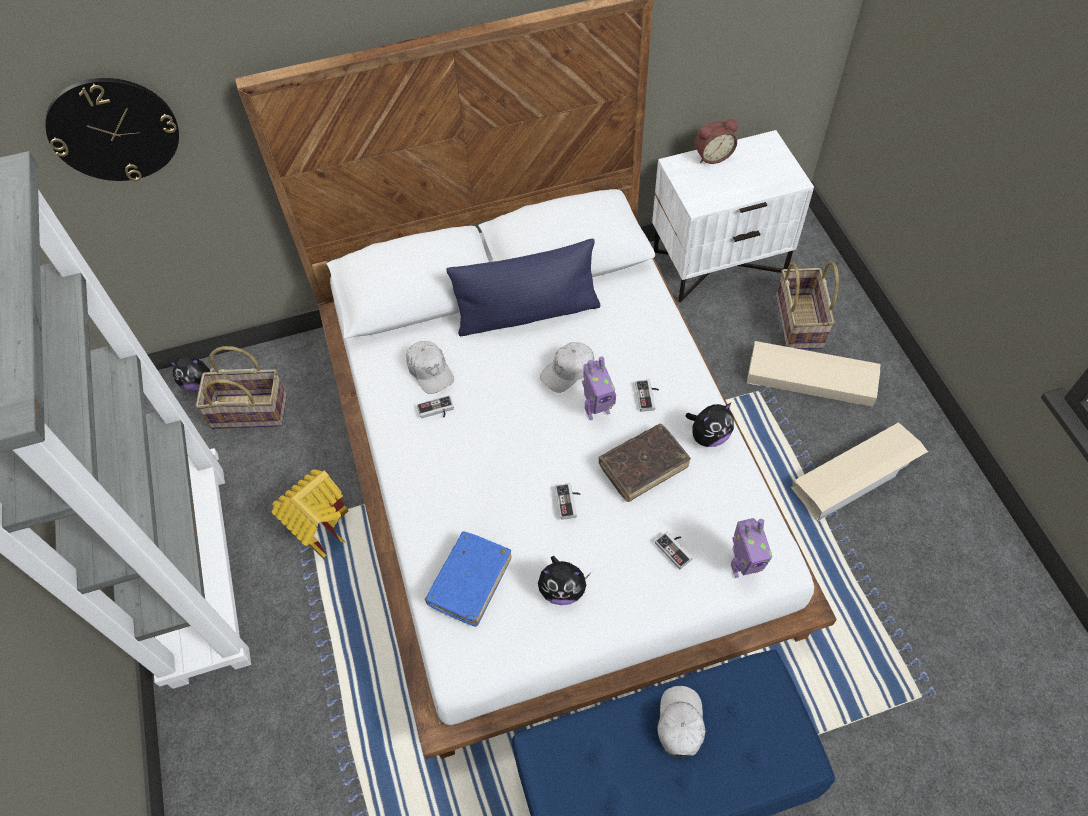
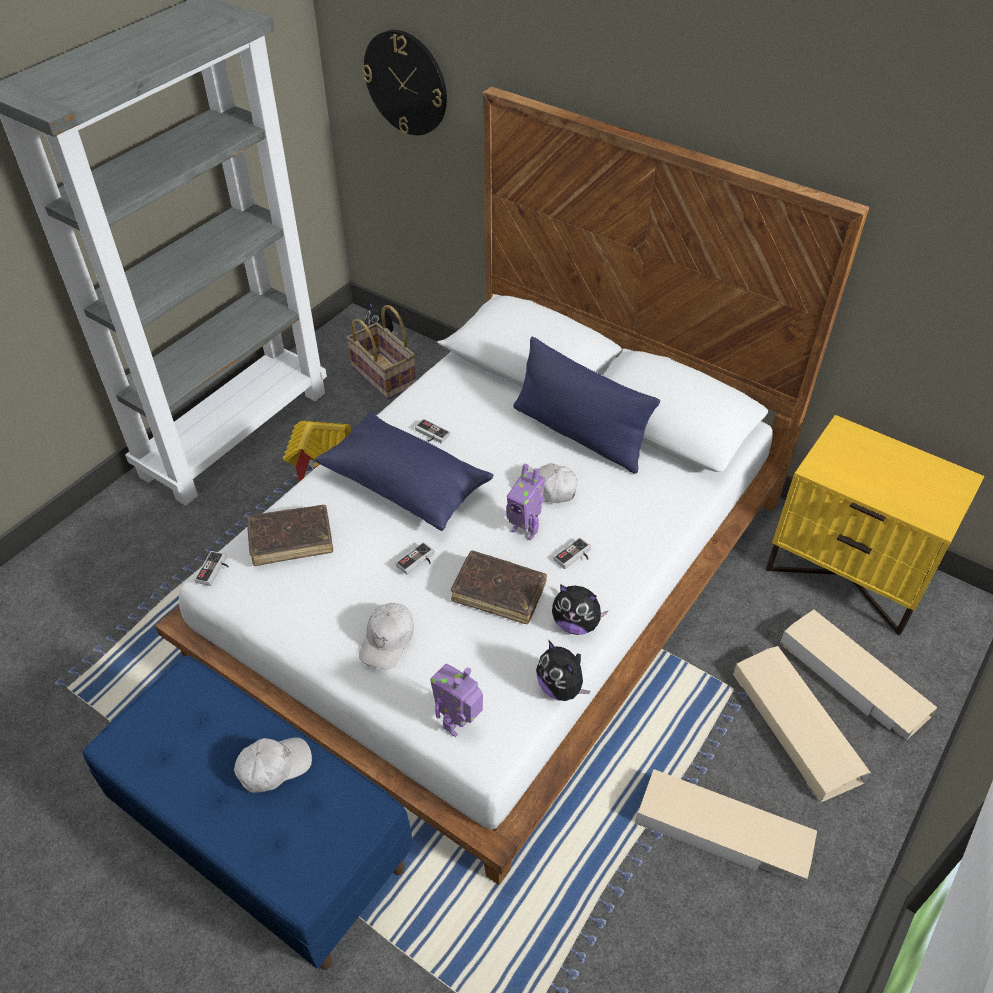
camera: 50 degrees right, 10 degrees down
white cap [406,341,454,394] -> white cap moved to [359,603,414,670]
blue book [425,531,512,627] -> brown book [247,505,333,566]
plush toy [538,556,590,605] -> plush toy moved to [536,640,590,701]
white nightstand [652,130,814,302] -> yellow nightstand [766,415,985,636]
game controller [655,532,692,569] -> game controller moved to [194,551,229,586]
alarm clock [694,119,737,164] -> none
toy robot [731,518,772,578] -> toy robot turned 90 degrees clockwise [430,664,483,737]
basket [776,261,839,349] -> beige storage box [780,610,938,740]
none -> blue pillow [315,412,494,531]

